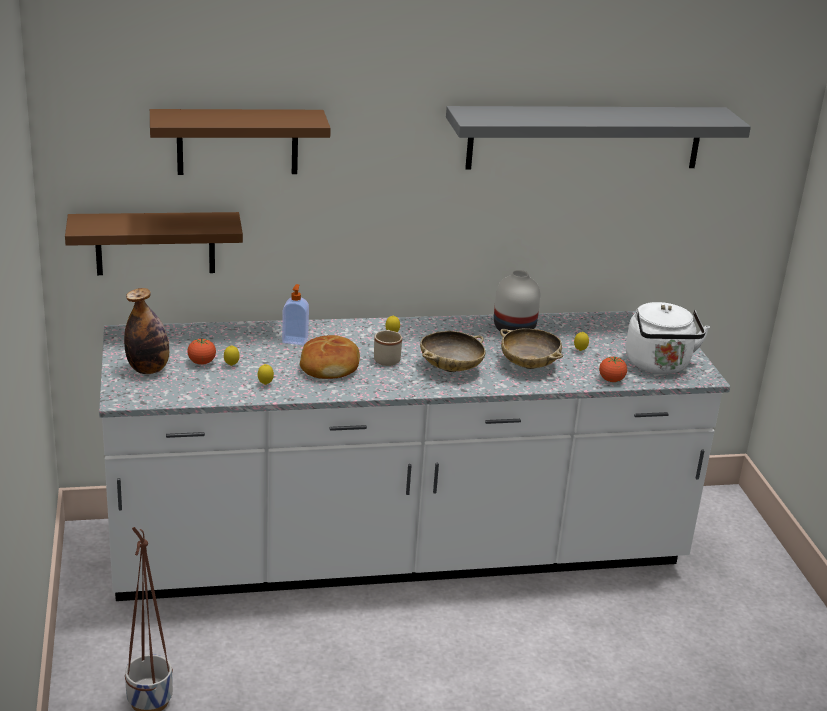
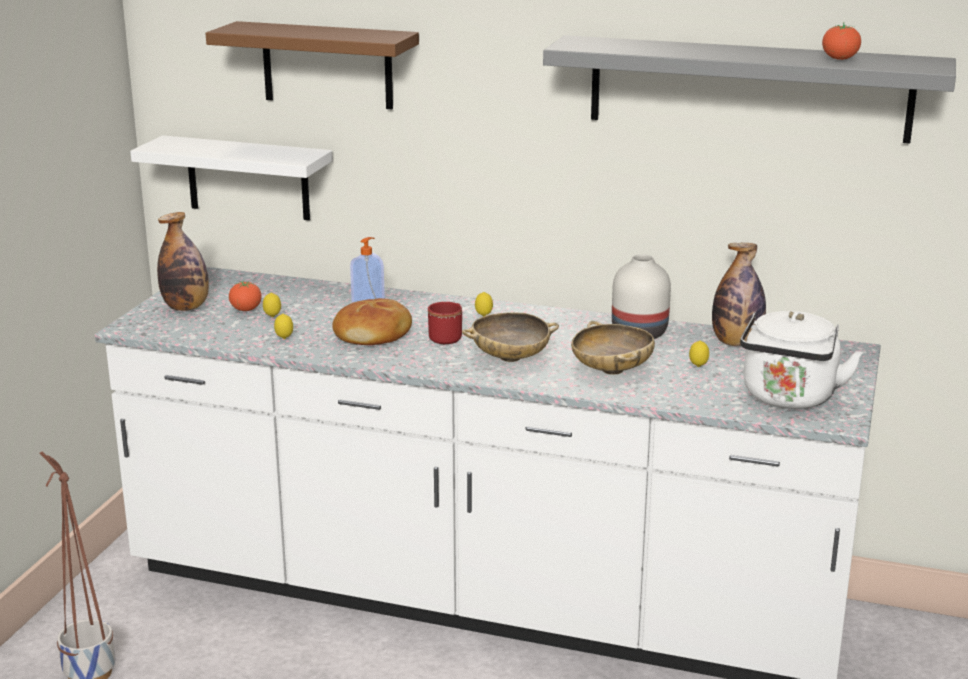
camera: 30 degrees right, 5 degrees down
brown shelf [65,212,243,275] -> white shelf [130,135,333,220]
beige mug [374,330,402,366] -> red mug [428,302,462,344]
tomato [599,357,627,382] -> tomato moved to [822,22,861,60]
none -> bottle [712,243,766,346]

